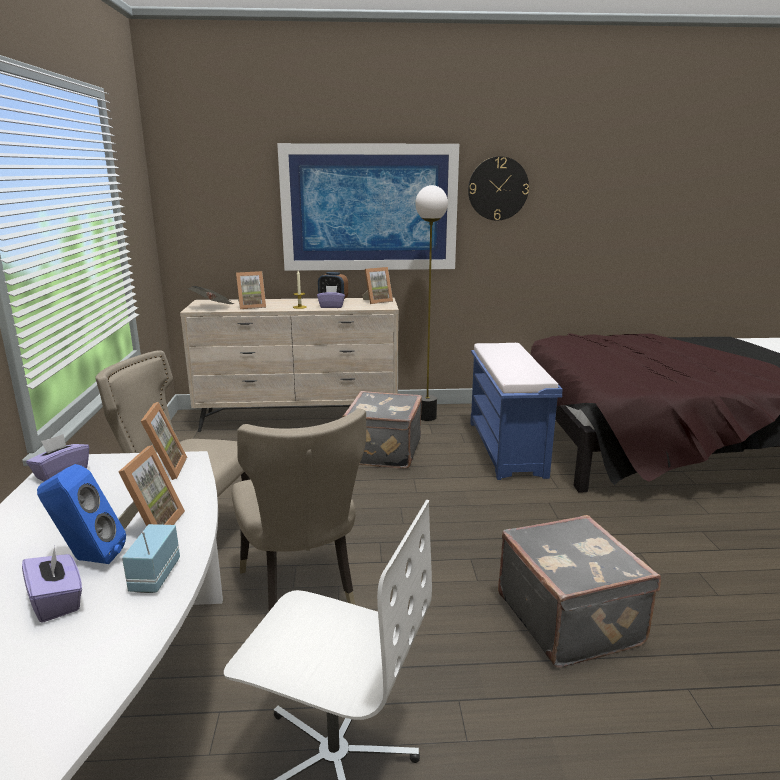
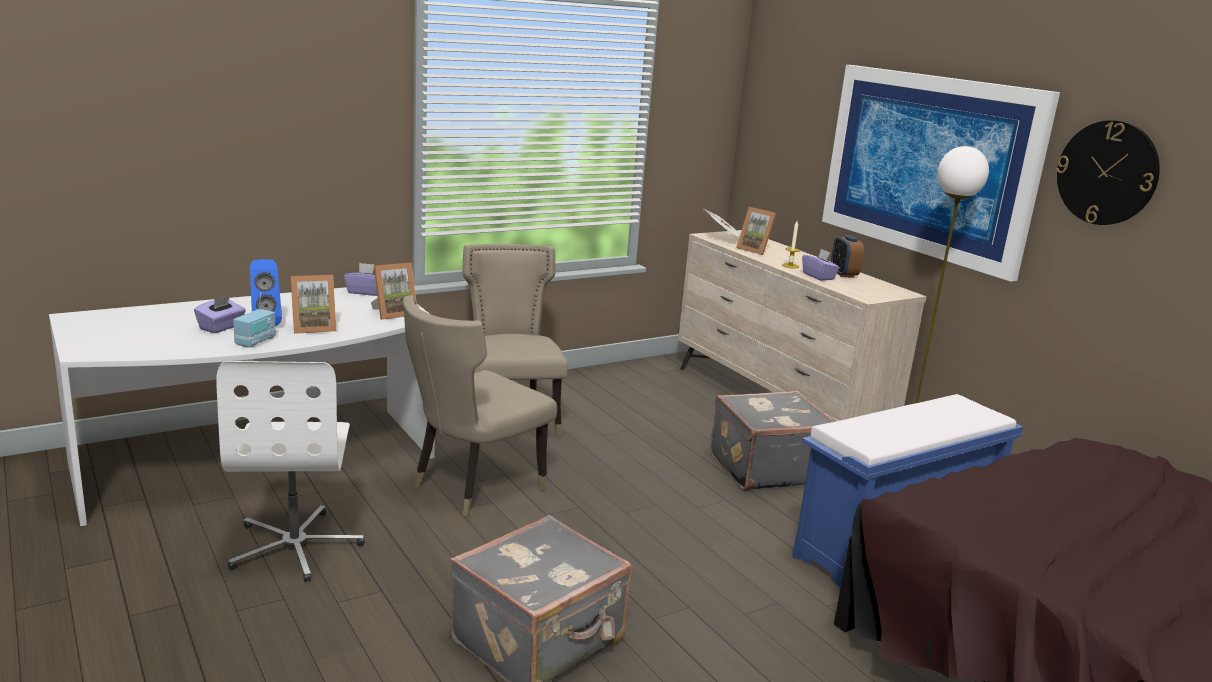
camera: 60 degrees right, 0 degrees up
radio [122,524,180,593] -> radio turned 135 degrees clockwise [233,292,276,348]
picture frame [362,267,393,304] -> none

